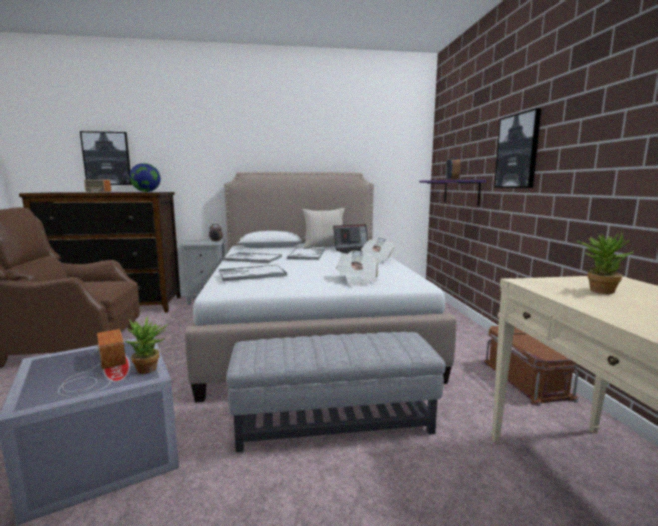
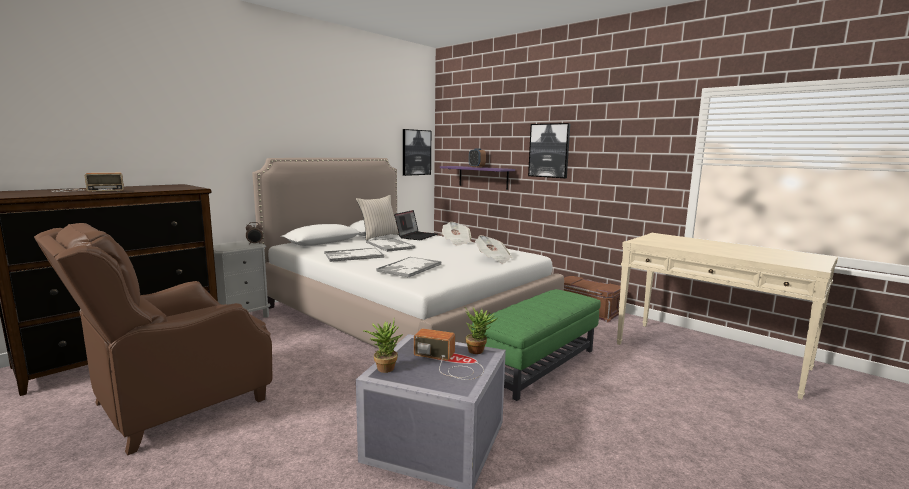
camera: 40 degrees left, 0 degrees up
picture [80,131,132,185] -> picture moved to [403,129,431,176]
globe [129,163,161,192] -> none
grey ottoman [226,332,445,452] -> green ottoman [472,289,601,401]
potted plant [577,233,633,294] -> potted plant moved to [363,320,403,373]

